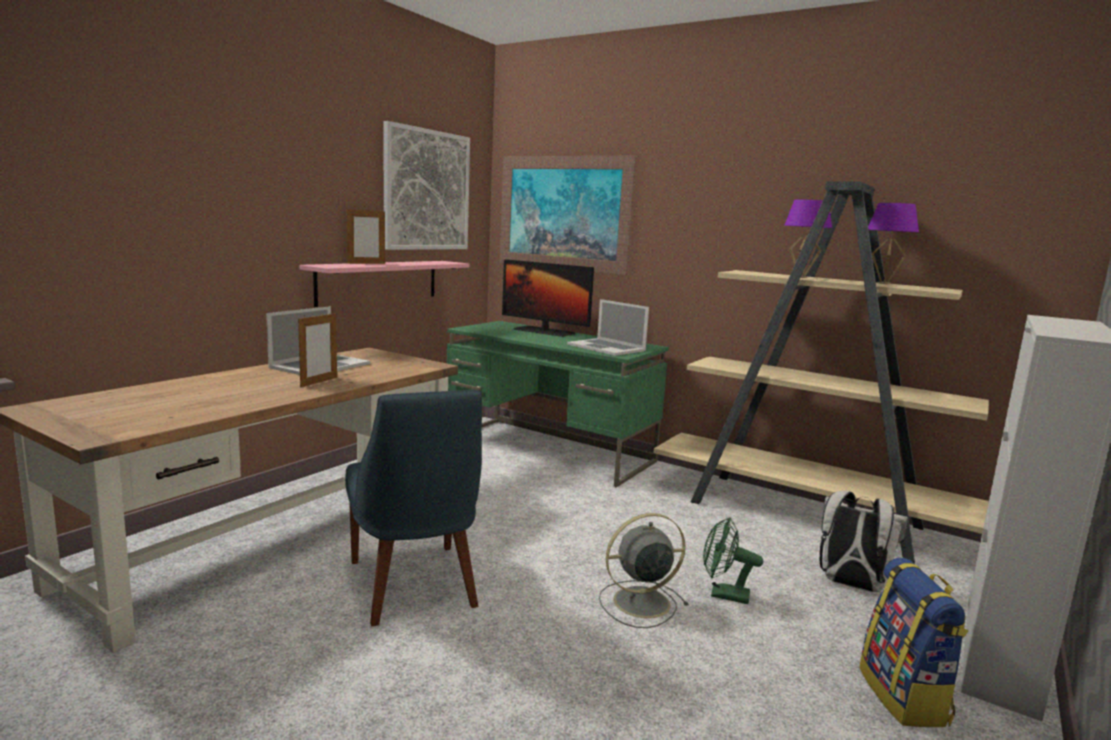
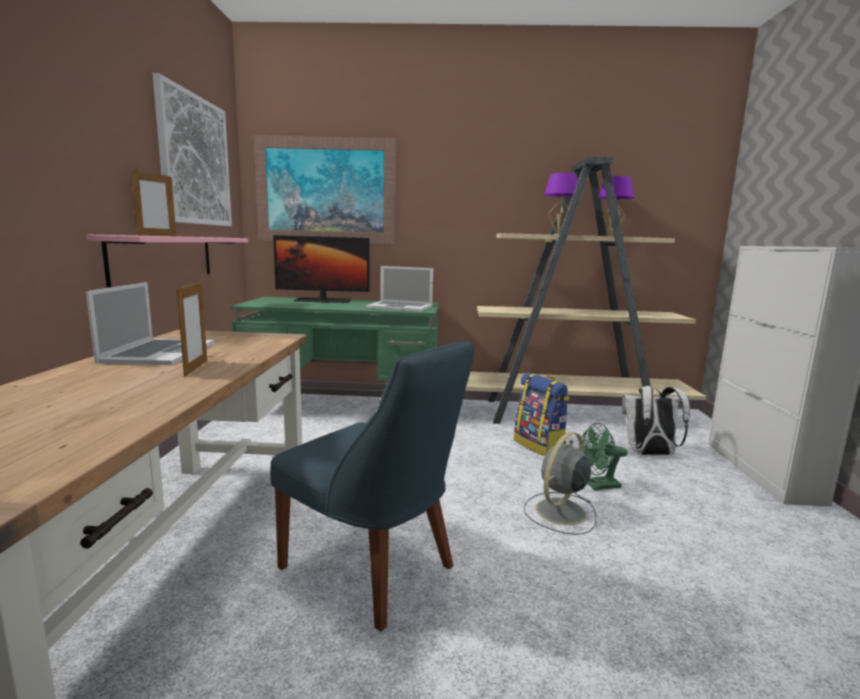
camera: 30 degrees left, 0 degrees up
backpack [860,558,968,727] -> backpack moved to [514,373,569,456]

